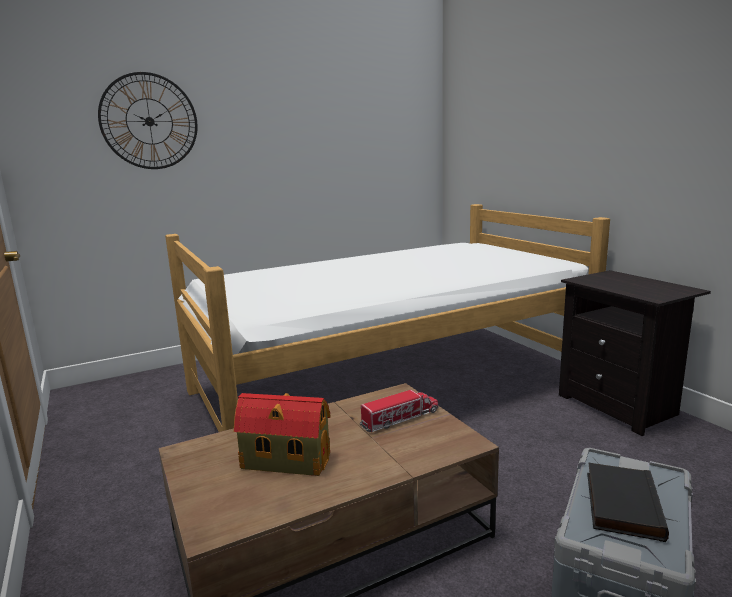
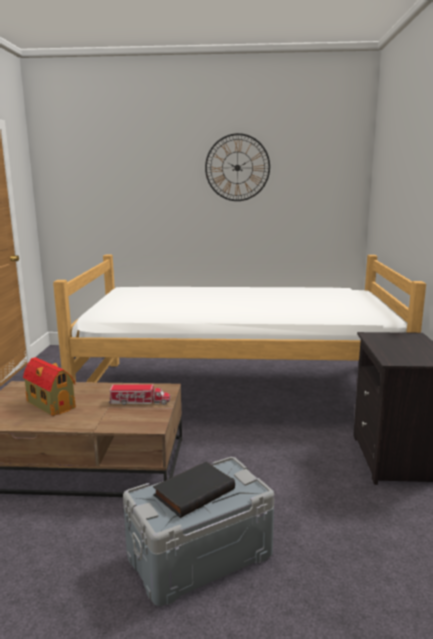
camera: 30 degrees right, 0 degrees up
wall clock [98,72,198,169] -> wall clock moved to [205,133,270,201]

